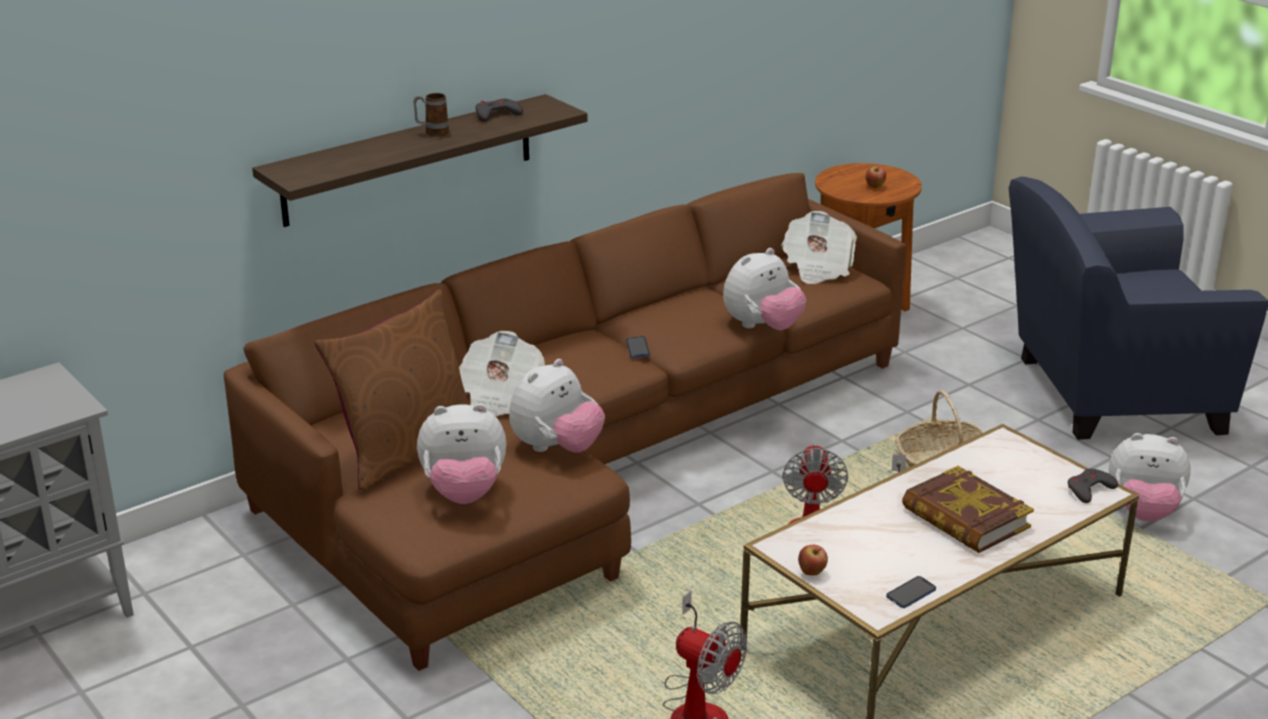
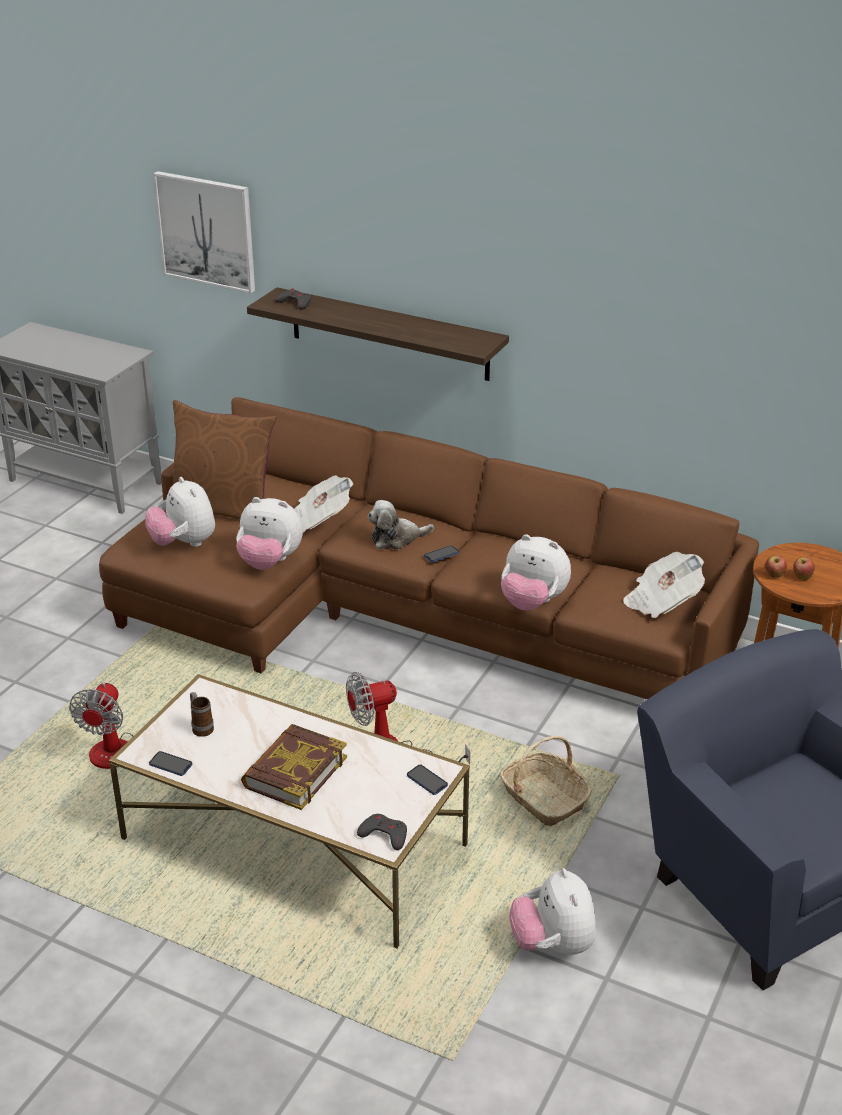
camera: 65 degrees right, 5 degrees up
mug [413,93,449,136] -> mug moved to [190,692,214,737]
grey game controller [476,99,523,122] -> grey game controller moved to [275,288,312,310]
apple [798,545,828,576] -> apple moved to [765,555,787,578]
none -> picture [153,171,255,294]
none -> plush toy [368,500,434,549]
none -> phone [407,765,448,795]

